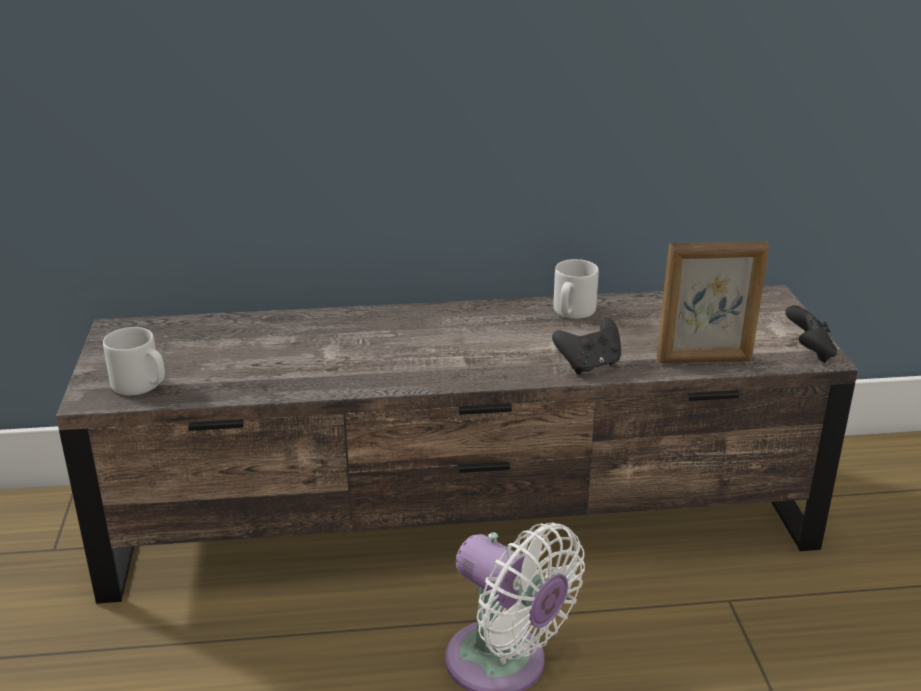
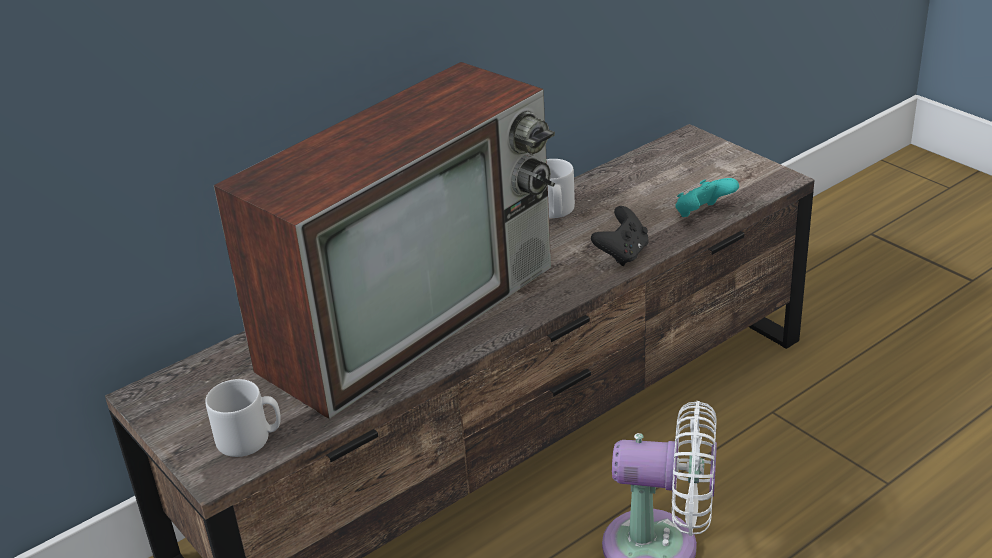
camera: 30 degrees left, 5 degrees up
picture frame [657,240,769,363] -> turquoise game controller [675,178,739,217]
black game controller [786,305,837,363] -> none
none -> television [214,62,555,419]

